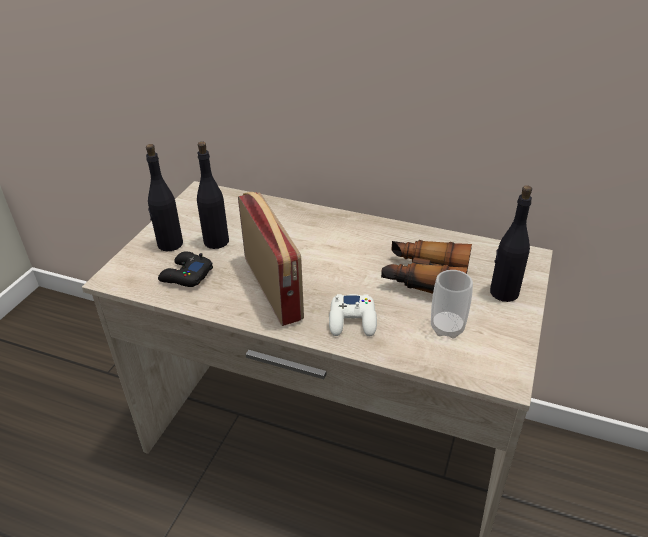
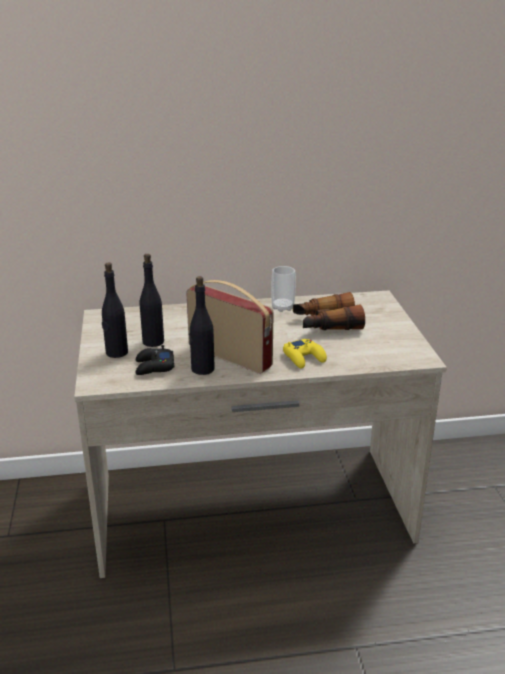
camera: 30 degrees left, 10 degrees down
white game controller [329,294,377,336] -> yellow game controller [283,339,327,369]
cup [431,270,473,339] -> cup moved to [271,266,296,312]
black bottle [490,185,532,302] -> black bottle moved to [189,276,215,375]

